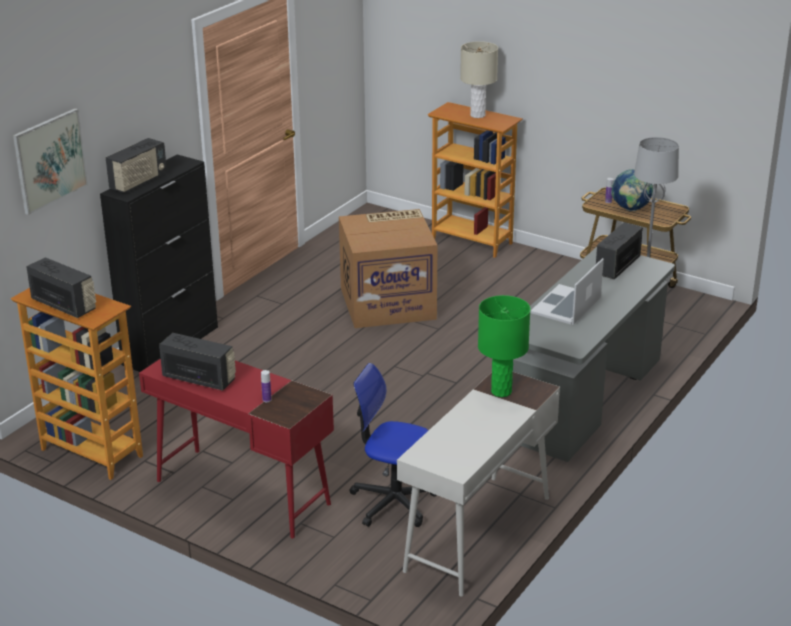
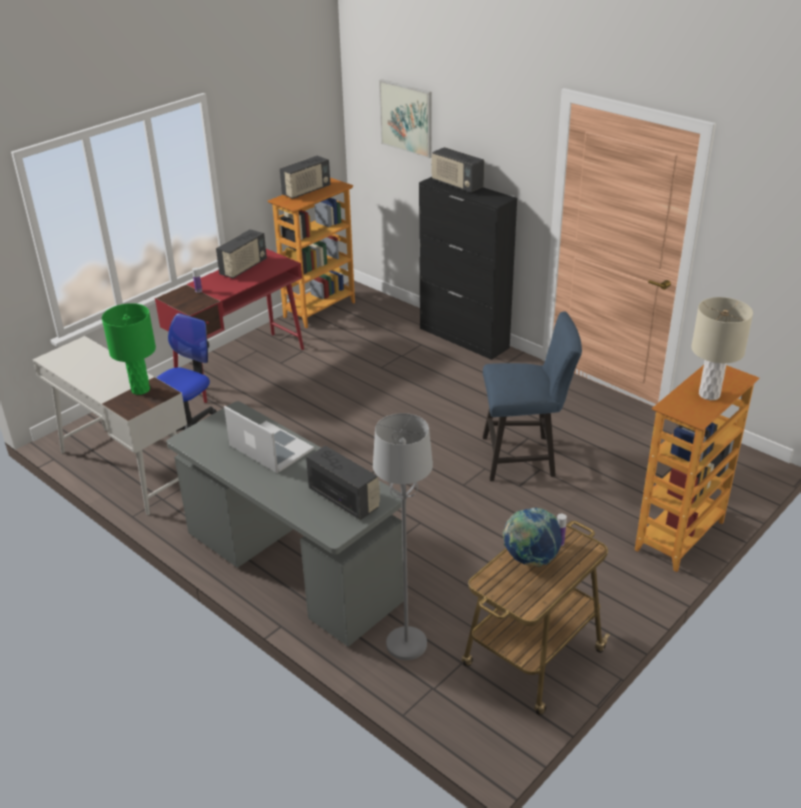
camera: 100 degrees right, 5 degrees up
cardboard box [339,209,438,328] -> blue chair [483,311,582,481]

